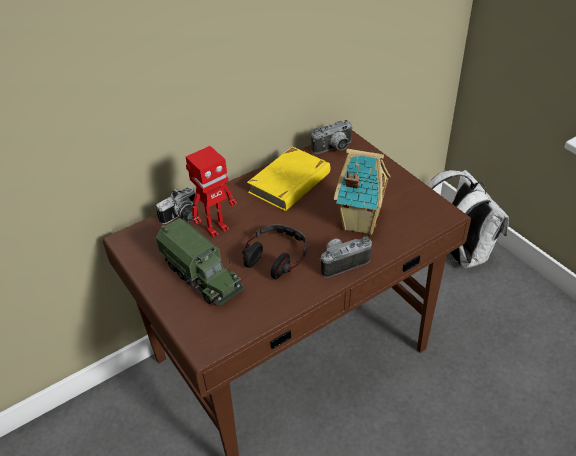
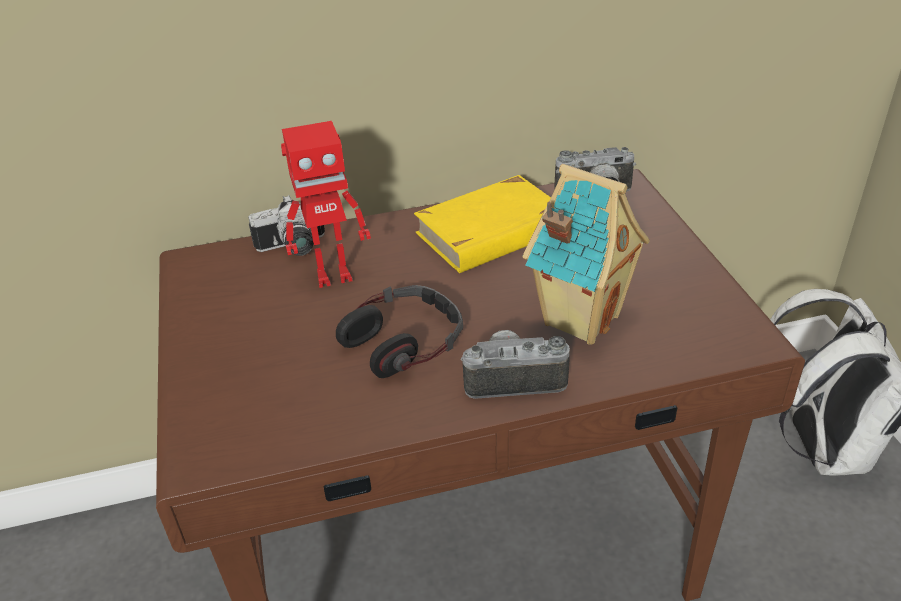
camera: 20 degrees right, 5 degrees down
toy truck [156,218,244,306] -> none

